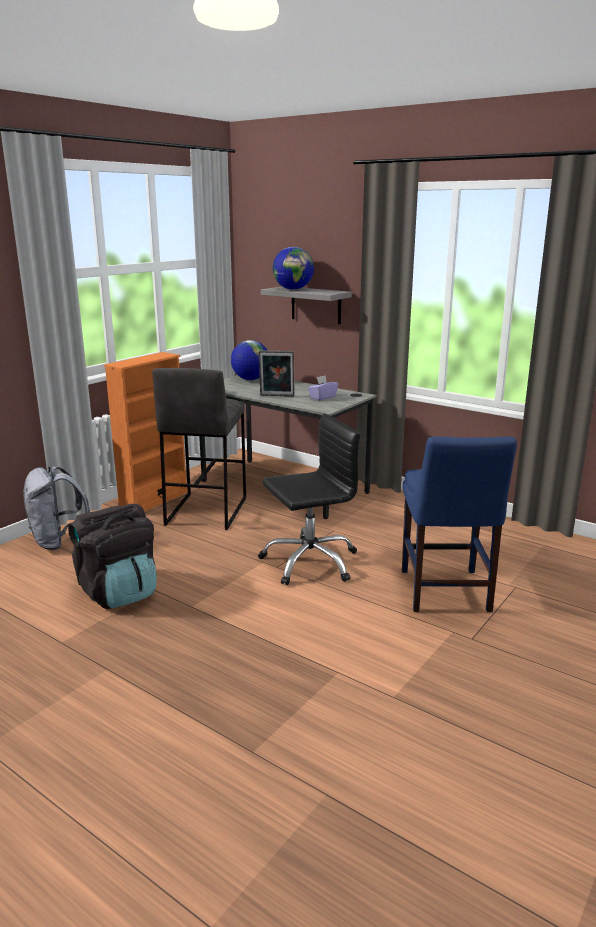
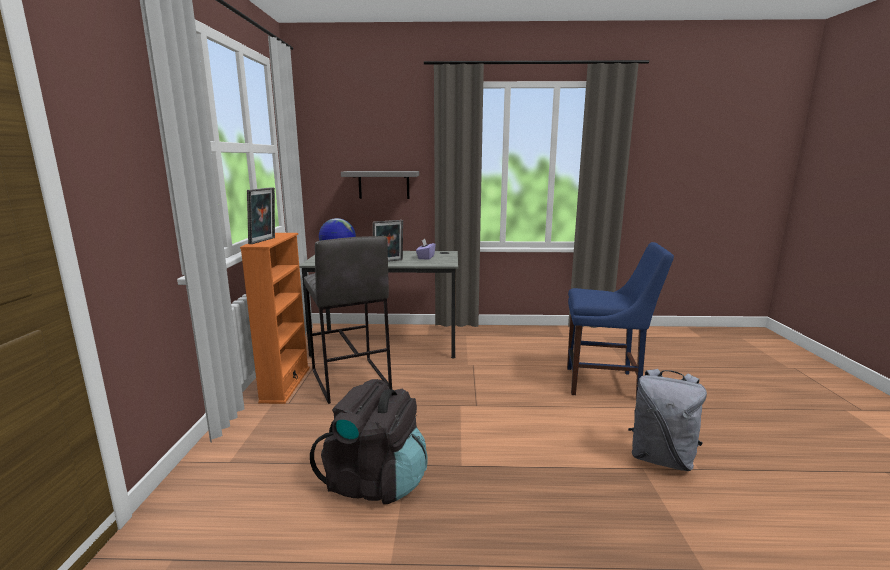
camera: 35 degrees left, 5 degrees down
grey backpack [23,466,90,550] -> grey backpack moved to [628,369,707,471]
black office chair [258,413,361,585] -> none
globe [273,247,314,290] -> none
blue chair [402,436,517,612] -> blue chair turned 45 degrees counterclockwise [567,242,674,397]
none -> picture frame [247,187,275,244]

